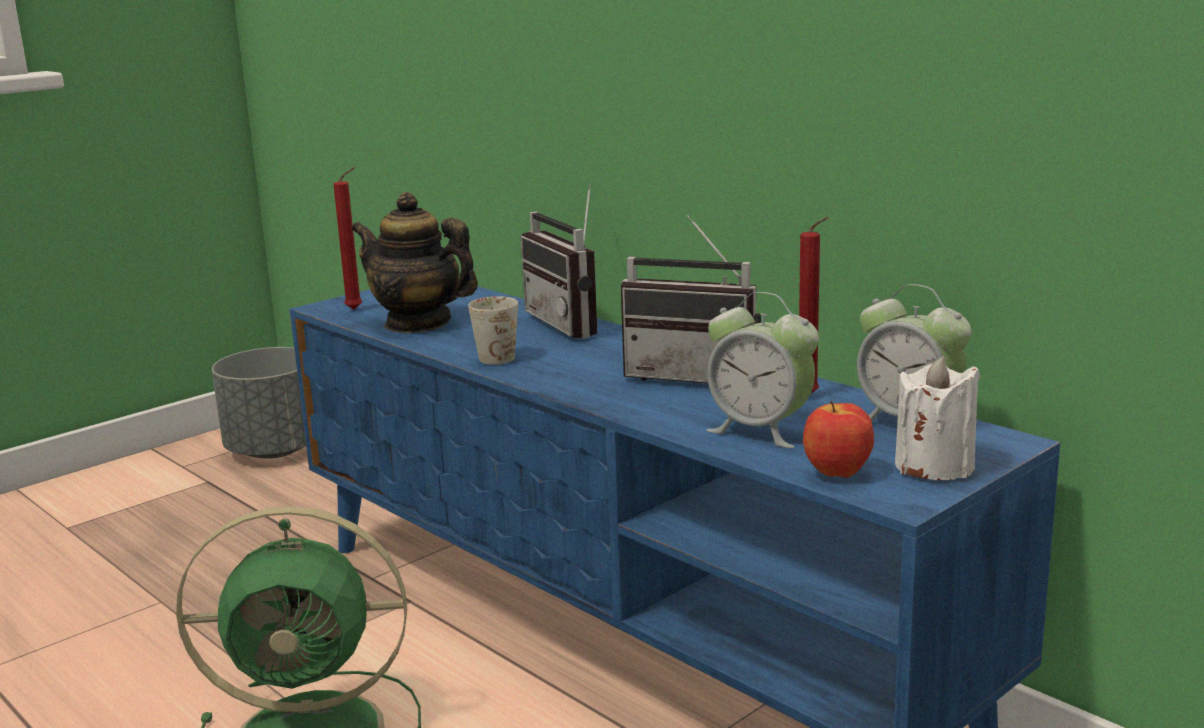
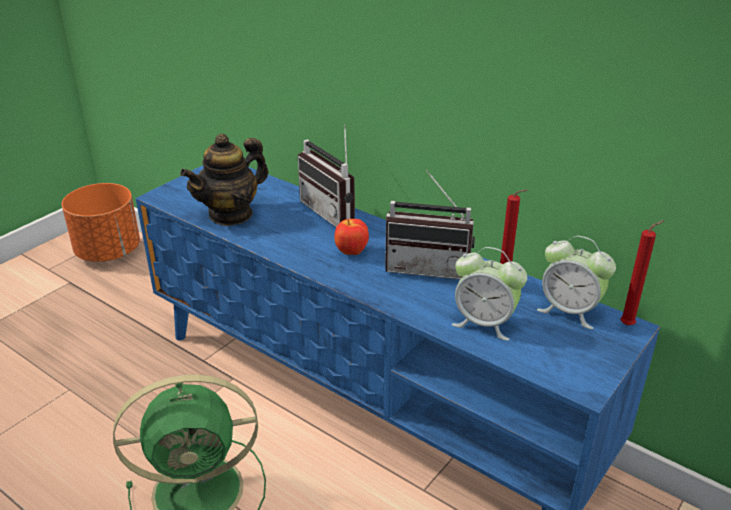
camera: 10 degrees left, 15 degrees up
grey planter [212,347,306,459] -> orange planter [62,183,140,262]
red candle [333,167,362,310] -> red candle moved to [620,220,665,326]
teapot [351,192,478,333] -> teapot turned 60 degrees counterclockwise [180,134,268,226]
white mug [468,296,518,365] -> none
apple [803,401,874,478] -> apple moved to [334,219,369,255]
white candle [895,357,980,480] -> none

